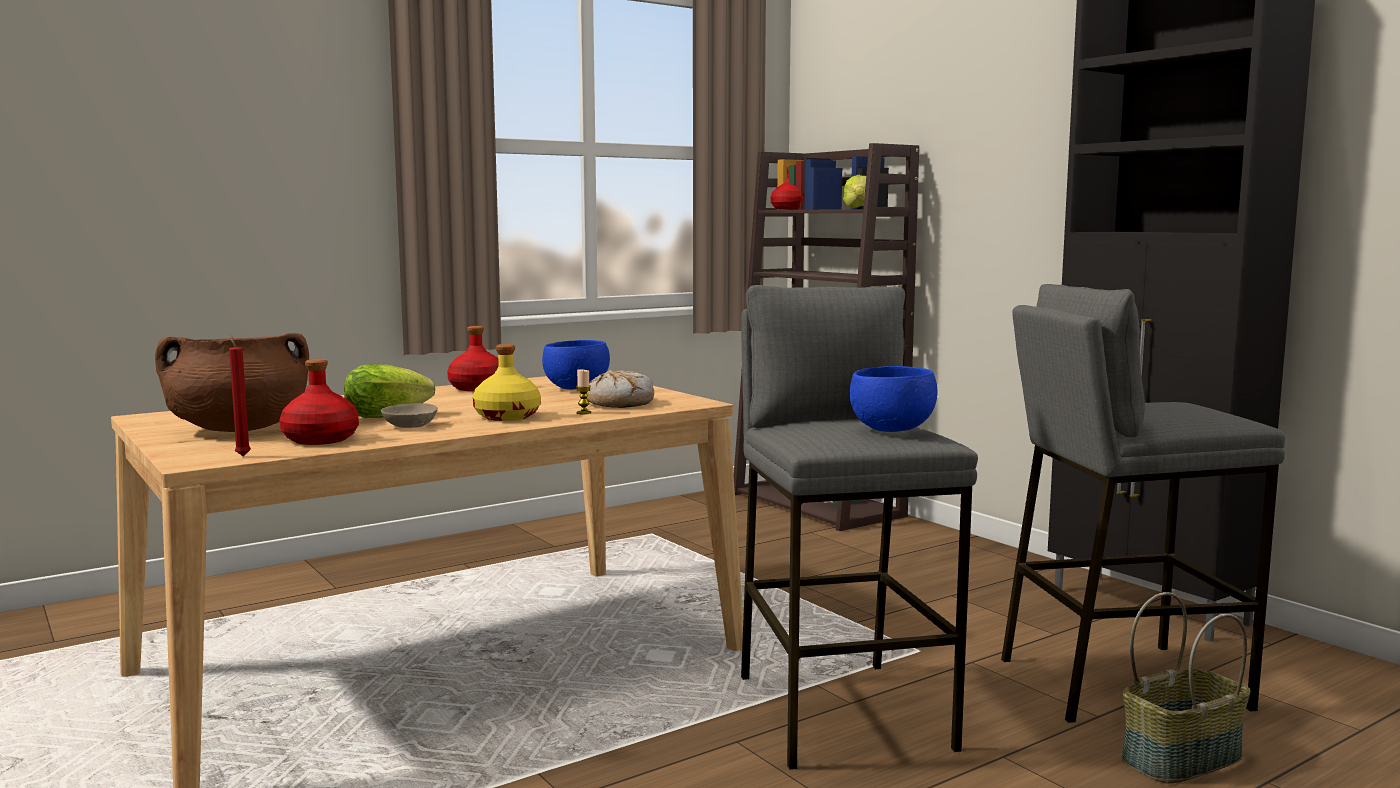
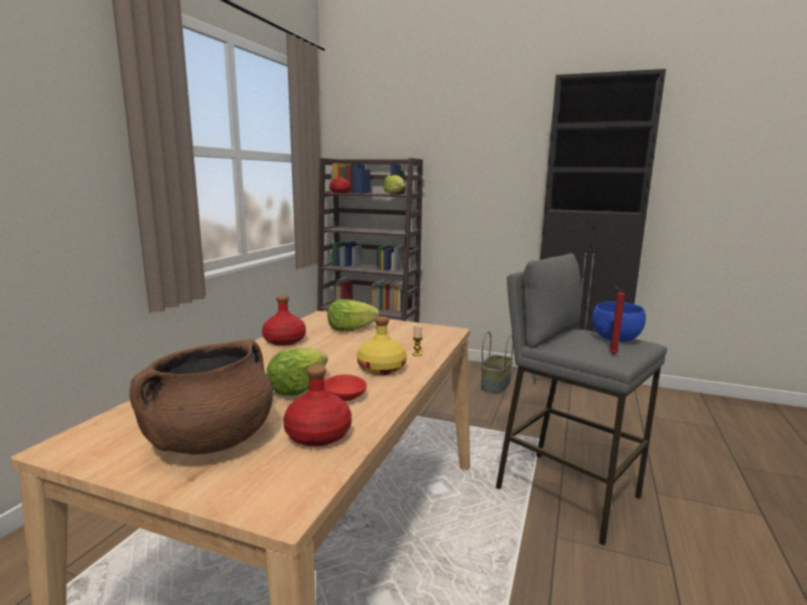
camera: 35 degrees left, 5 degrees up
red candle [229,335,251,456] -> red candle moved to [609,286,625,355]
beige bowl [381,403,438,428] -> red bowl [324,375,367,401]
blue bowl [542,340,610,390] -> lettuce [327,299,379,331]
bread [587,370,654,408] -> none
grey stool [1001,284,1285,723] -> none
basket [1122,592,1251,784] -> basket moved to [481,331,513,394]

